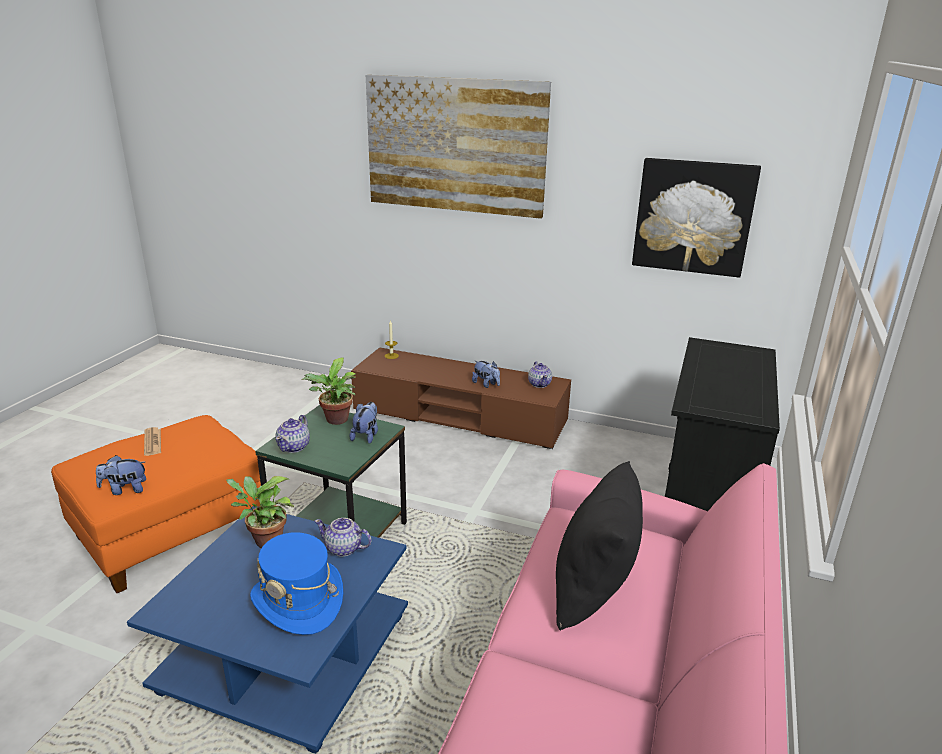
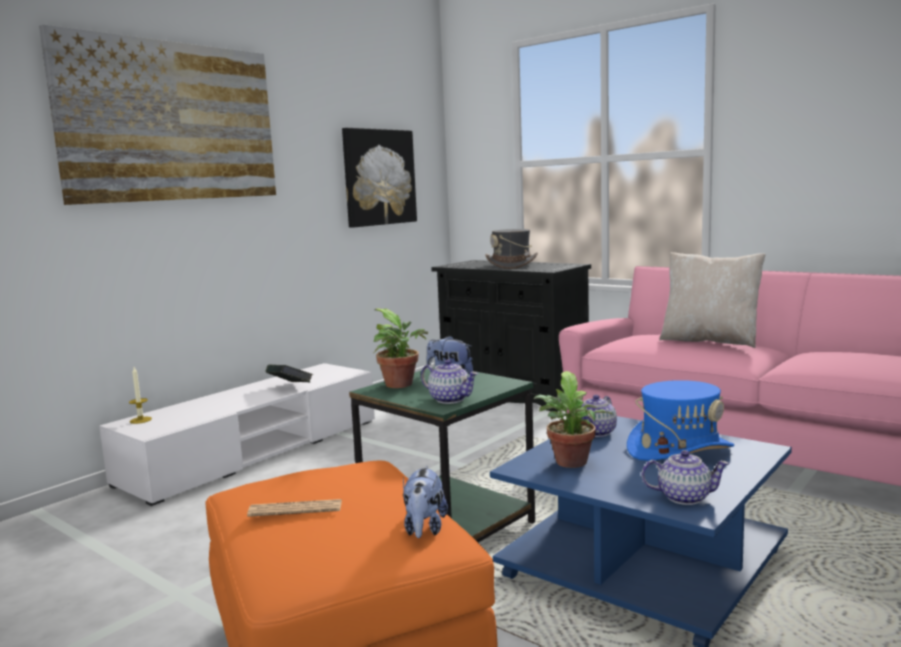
camera: 70 degrees left, 15 degrees down
brown tv stand [351,347,571,449] -> white tv stand [99,363,375,506]
plush toy [472,361,500,388] -> book [265,365,313,382]
teapot [528,361,552,388] -> teapot moved to [641,450,730,505]
black pillow [556,461,643,631] -> beige pillow [659,252,766,348]
none -> grey hat [485,229,538,269]

